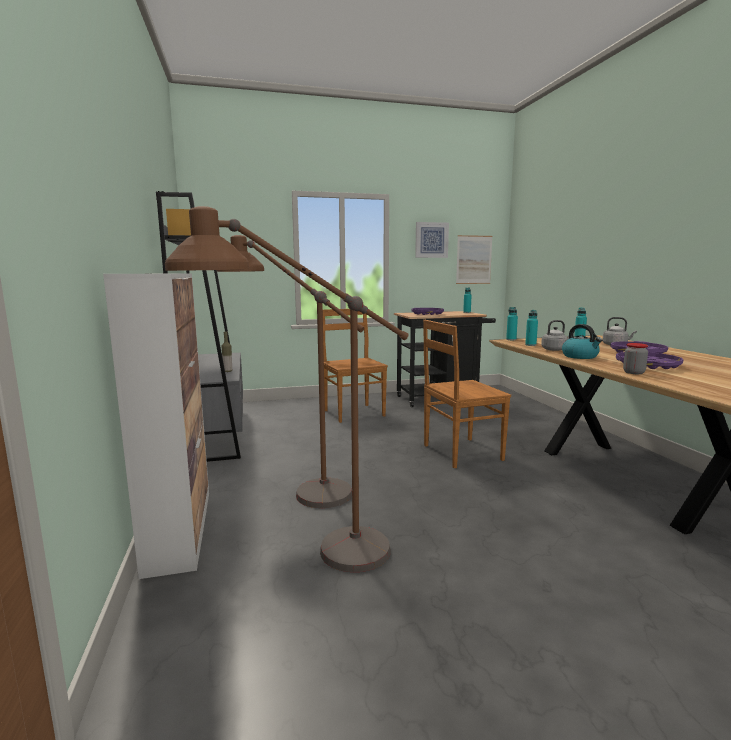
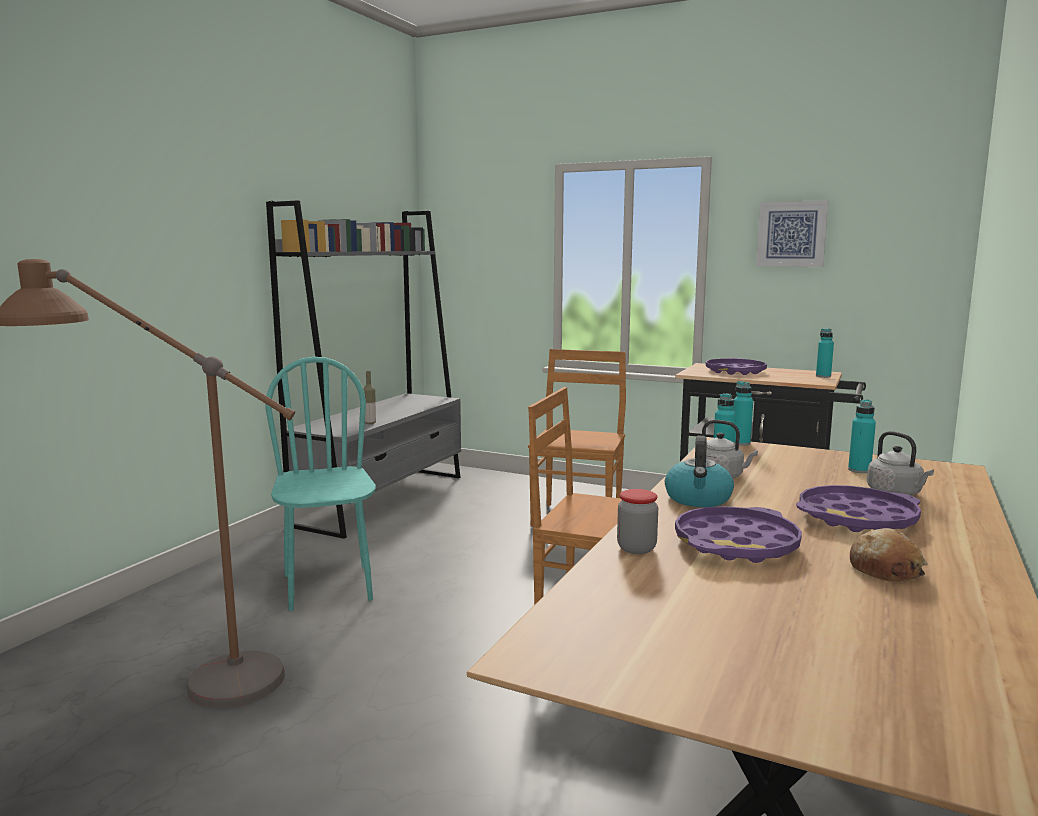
camera: 40 degrees right, 0 degrees up
cabinet [103,273,209,579] -> none
brown floor lamp [217,235,364,508] -> turquoise chair [265,357,376,611]
picture [456,235,493,284] -> none
none -> bread [850,528,927,582]

